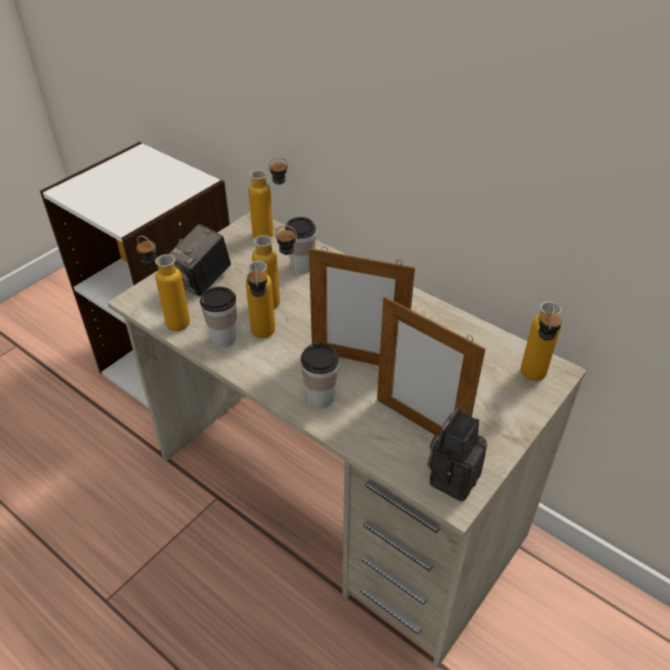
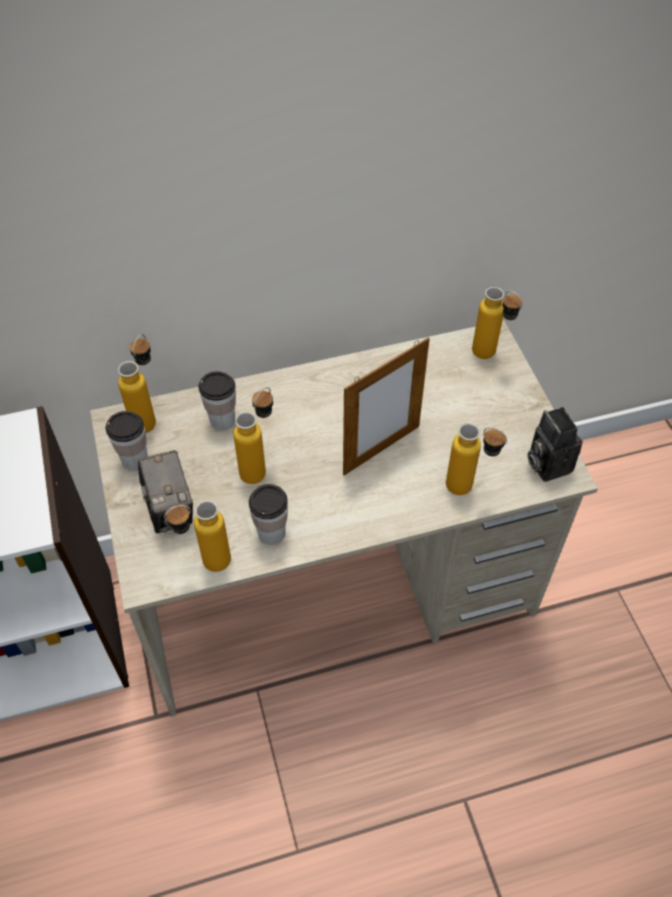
camera: 55 degrees left, 10 degrees up
bottle [246,261,275,338] -> bottle moved to [446,423,507,495]
cup [301,343,339,409] -> cup moved to [106,411,148,471]
picture frame [377,296,486,435] -> none

